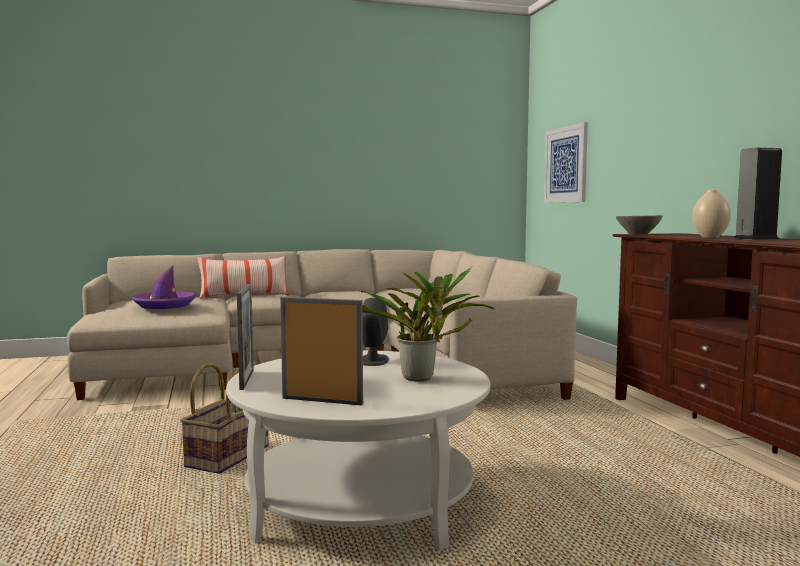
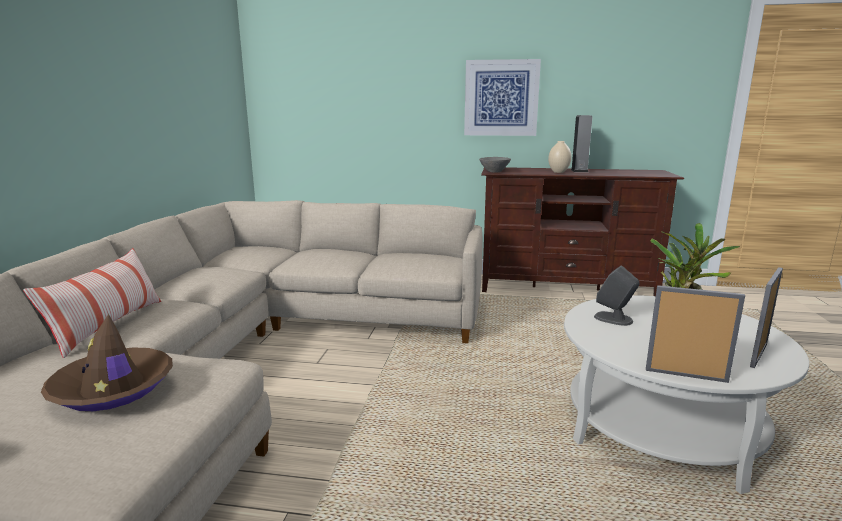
camera: 65 degrees left, 10 degrees up
purple hat [132,266,197,309] -> brown hat [41,314,173,411]
basket [181,363,269,474] -> none
picture [544,122,588,203] -> picture moved to [464,59,541,136]

